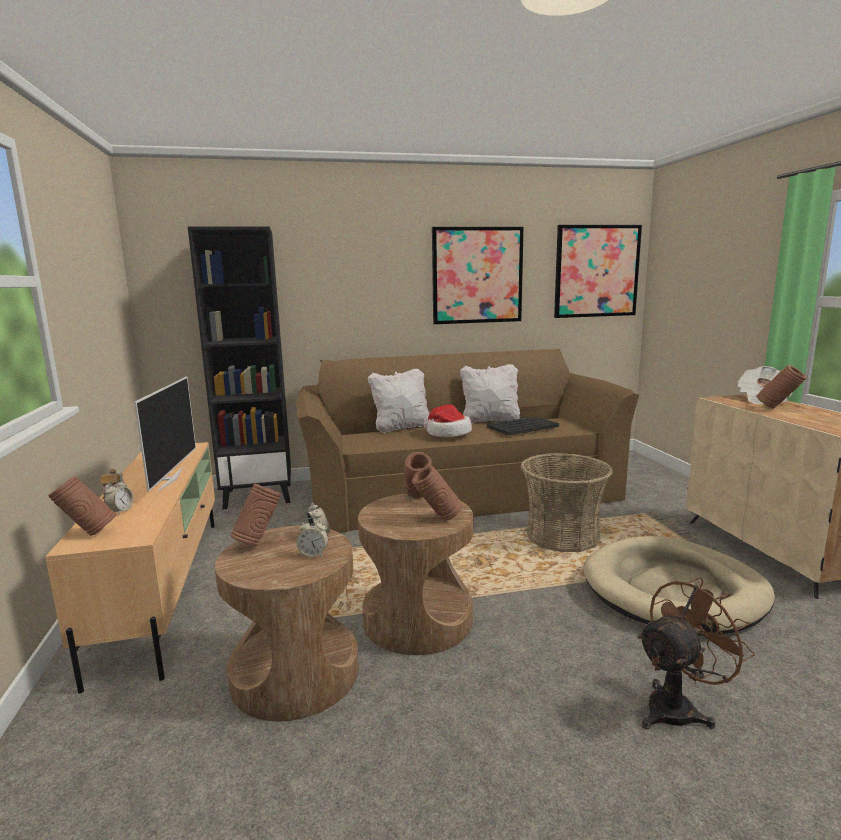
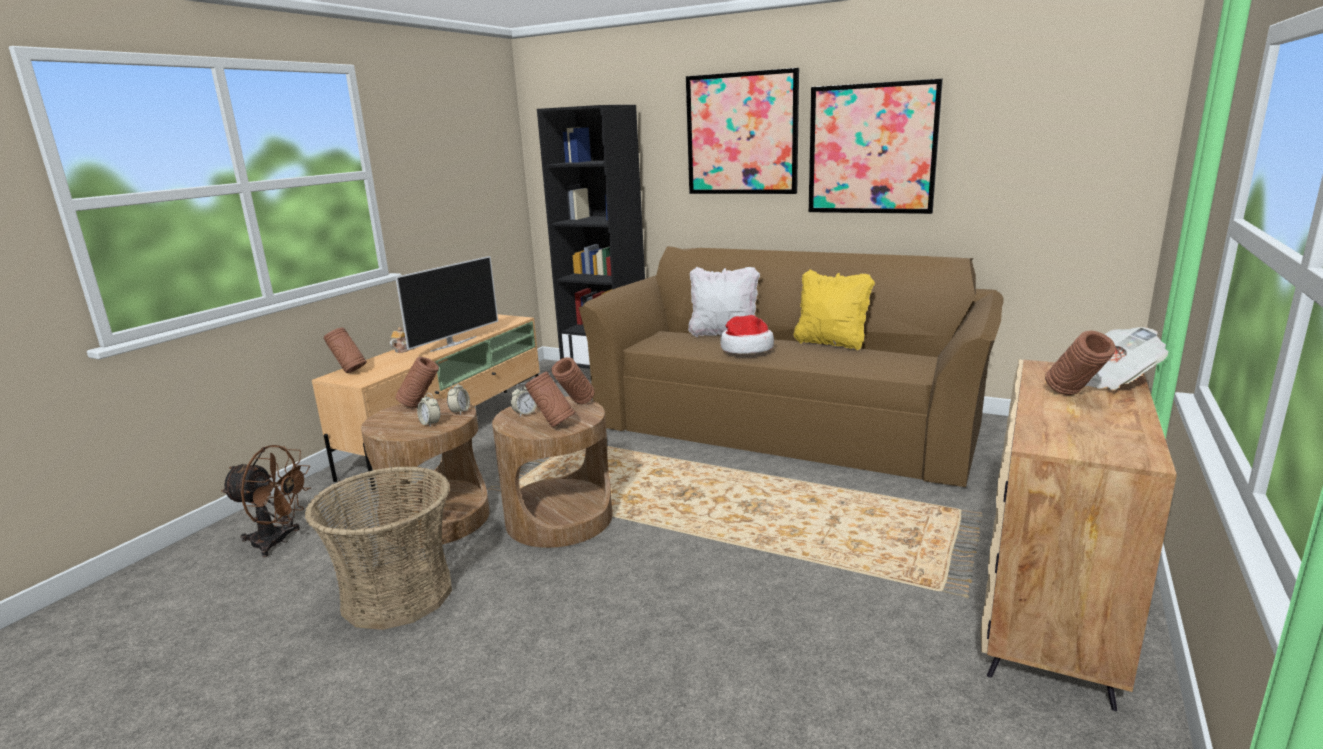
camera: 40 degrees right, 5 degrees up
alarm clock [104,479,134,514] -> alarm clock moved to [511,383,537,416]
white pillow [460,364,520,423] -> yellow pillow [793,269,875,350]
black tray [487,416,559,436] -> none
basket [520,453,613,552] -> basket moved to [305,466,452,630]
picture [554,225,642,318] -> picture moved to [686,68,799,194]
beige dog bed [583,536,775,636] -> none
brown fan [638,578,755,730] -> brown fan moved to [221,445,311,557]

